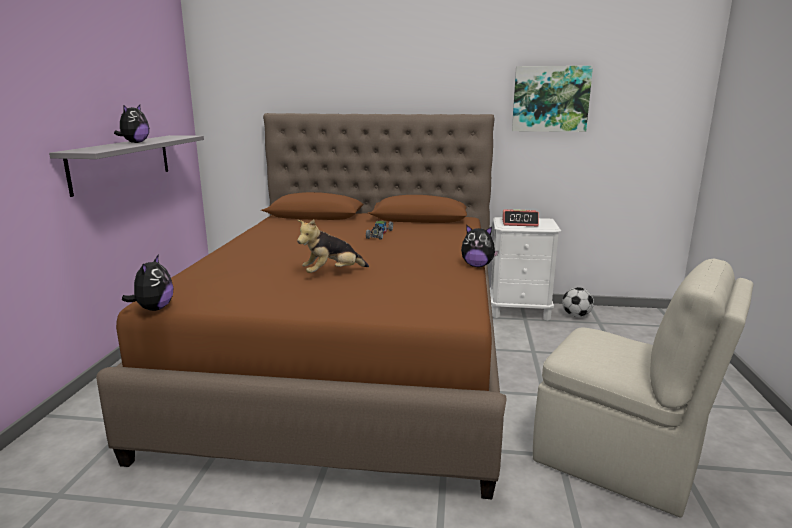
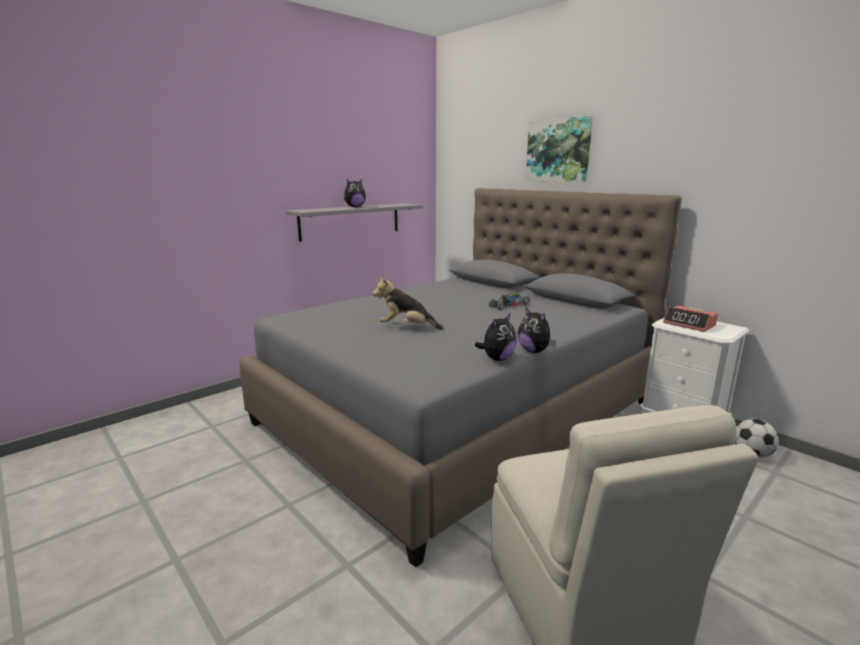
camera: 40 degrees right, 0 degrees up
brown bed [96,113,506,499] -> grey bed [240,188,682,568]
plush toy [122,255,173,311] -> plush toy moved to [475,314,517,361]
picture [512,66,593,132] -> picture moved to [526,116,593,182]

